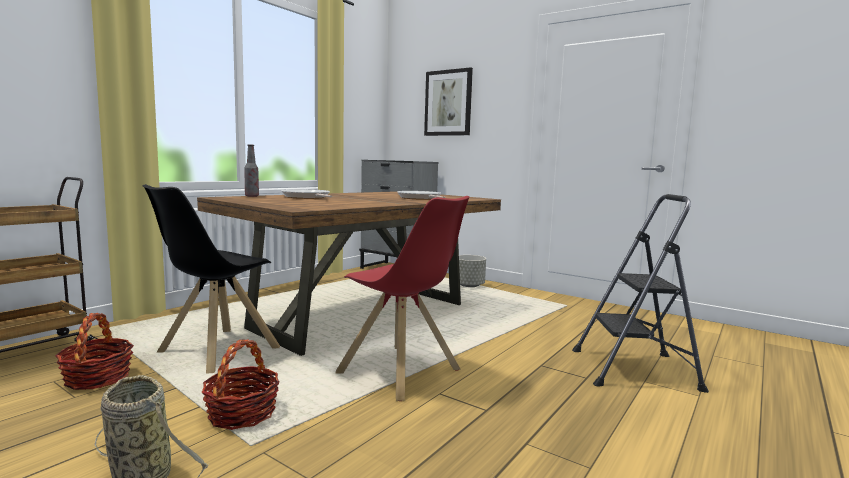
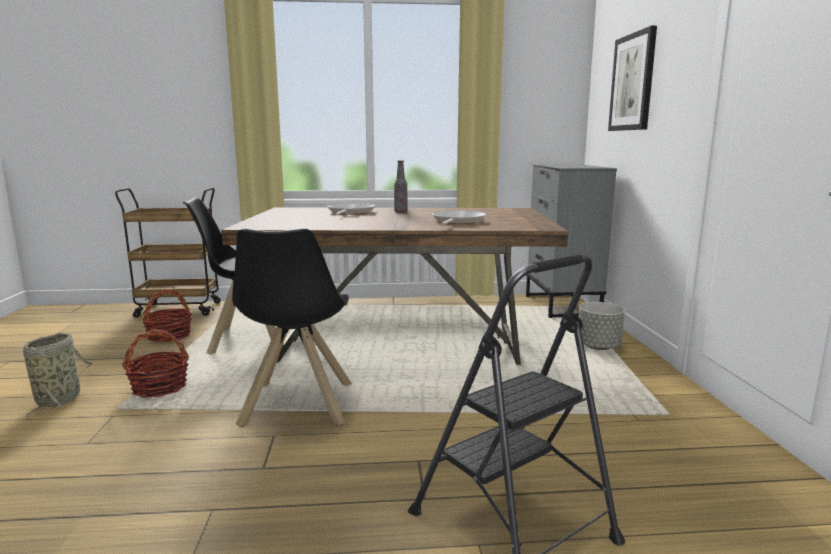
camera: 50 degrees right, 5 degrees up
bottle [244,145,259,197] -> bottle moved to [394,160,408,213]
red chair [335,196,469,401] -> black chair [232,228,352,427]

